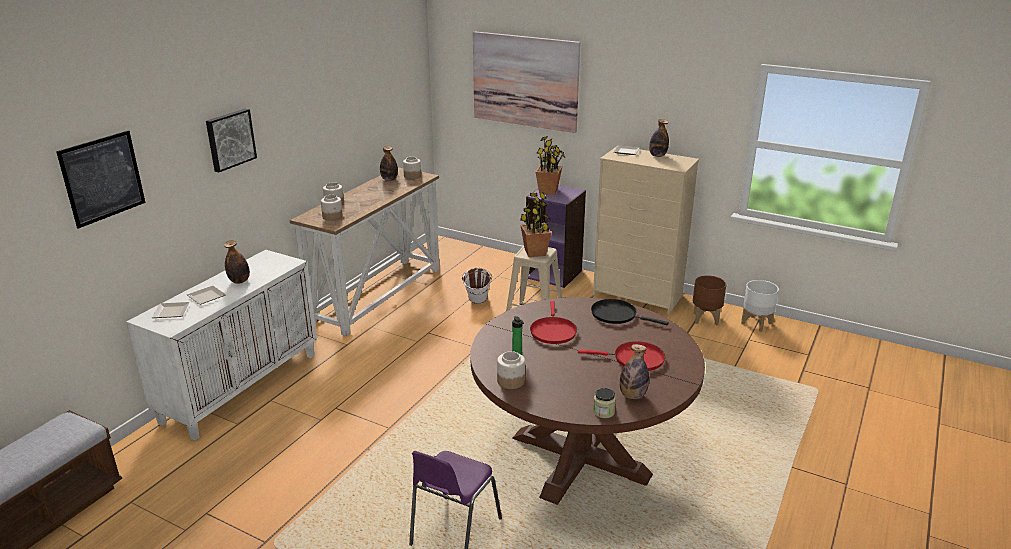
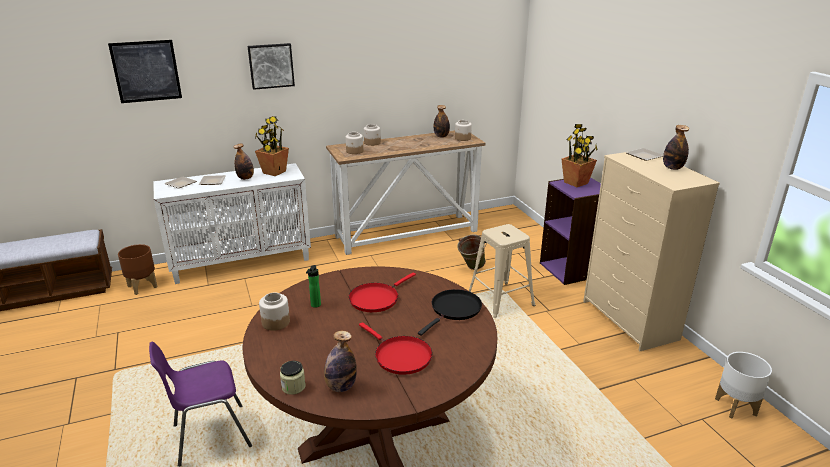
camera: 40 degrees right, 0 degrees up
white bucket [462,268,492,304] -> green bucket [457,235,486,270]
picture [473,31,581,133] -> none
potted plant [520,192,551,257] -> potted plant moved to [254,116,289,176]
black frying pan [591,299,669,325] -> black frying pan turned 60 degrees clockwise [418,289,482,336]
brown planter [693,275,726,325] -> brown planter moved to [118,244,157,295]

